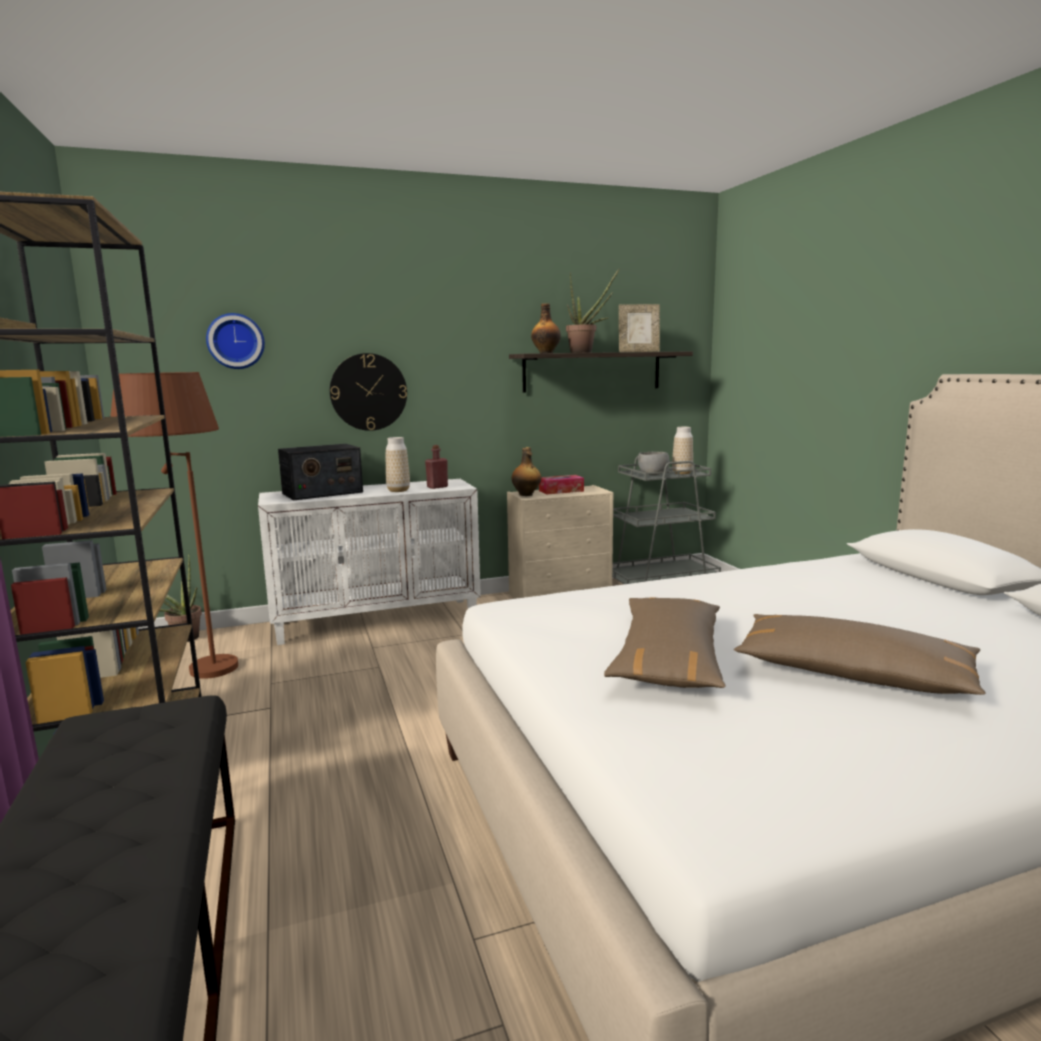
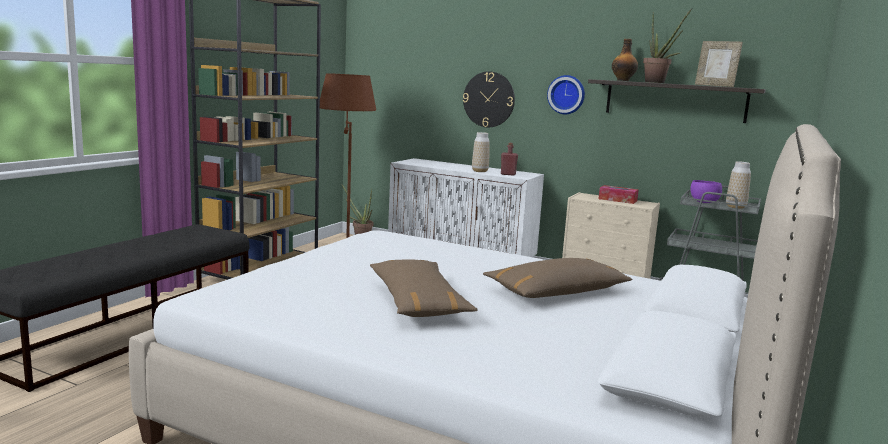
camera: 45 degrees right, 0 degrees up
wall clock [206,313,265,369] -> wall clock moved to [547,75,585,114]
radio [278,444,363,500] -> none
bottle [512,447,541,496] -> none
brown pillow [604,597,726,688] -> brown pillow moved to [483,258,632,298]
grey bowl [638,452,670,475] -> purple bowl [690,180,722,203]

